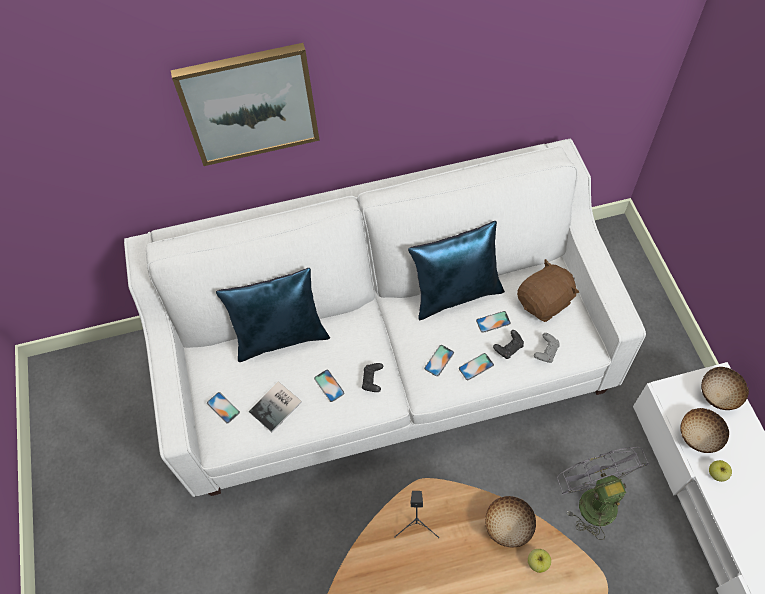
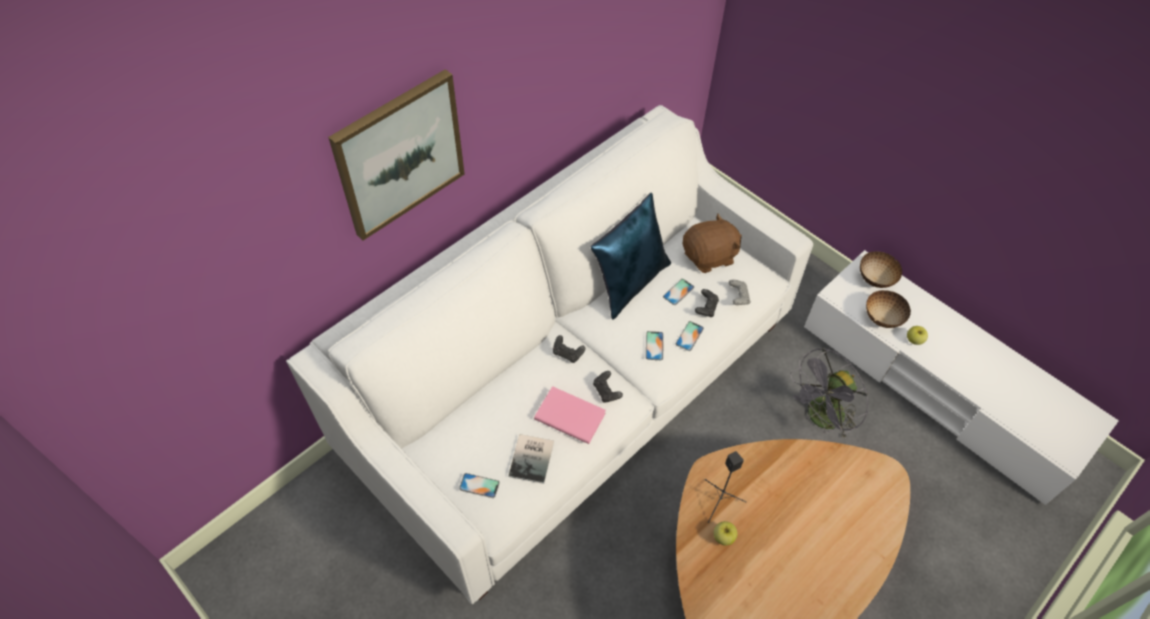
camera: 35 degrees left, 5 degrees down
blue pillow [216,268,330,362] -> none
phone [314,370,345,402] -> pink book [534,386,606,444]
bowl [485,496,536,547] -> none
brown plush toy [517,259,579,322] -> brown plush toy turned 45 degrees clockwise [682,213,742,273]
apple [528,549,551,573] -> apple moved to [714,521,738,545]
grey fan [557,447,649,540] -> grey fan turned 75 degrees counterclockwise [790,348,868,439]
none -> black game controller [553,335,586,363]

